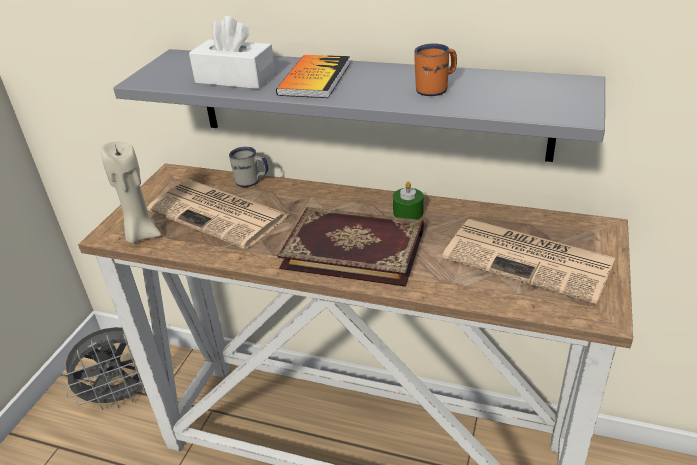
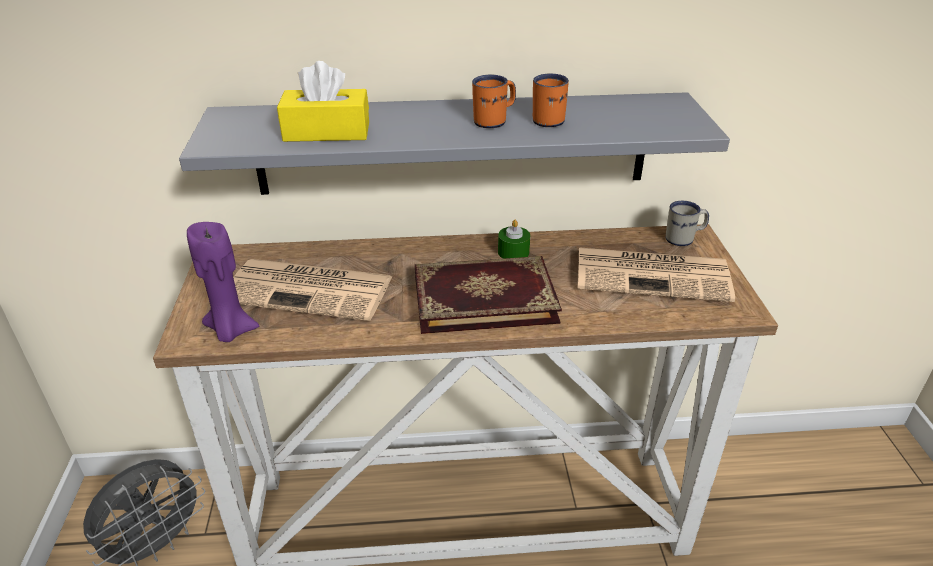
camera: 25 degrees left, 0 degrees up
beige candle [101,141,161,244] -> purple candle [187,222,259,342]
white tissue box [189,16,275,89] -> yellow tissue box [277,61,369,142]
white mug [229,147,268,187] -> white mug moved to [666,201,709,246]
book [276,55,350,98] -> none
none -> orange mug [472,75,516,128]

